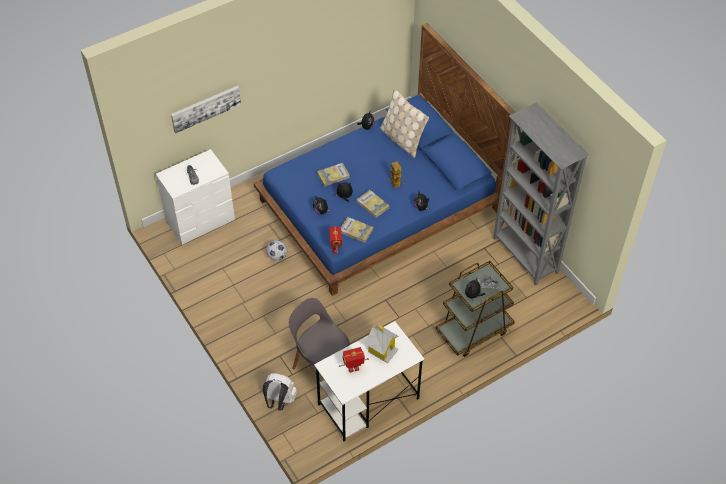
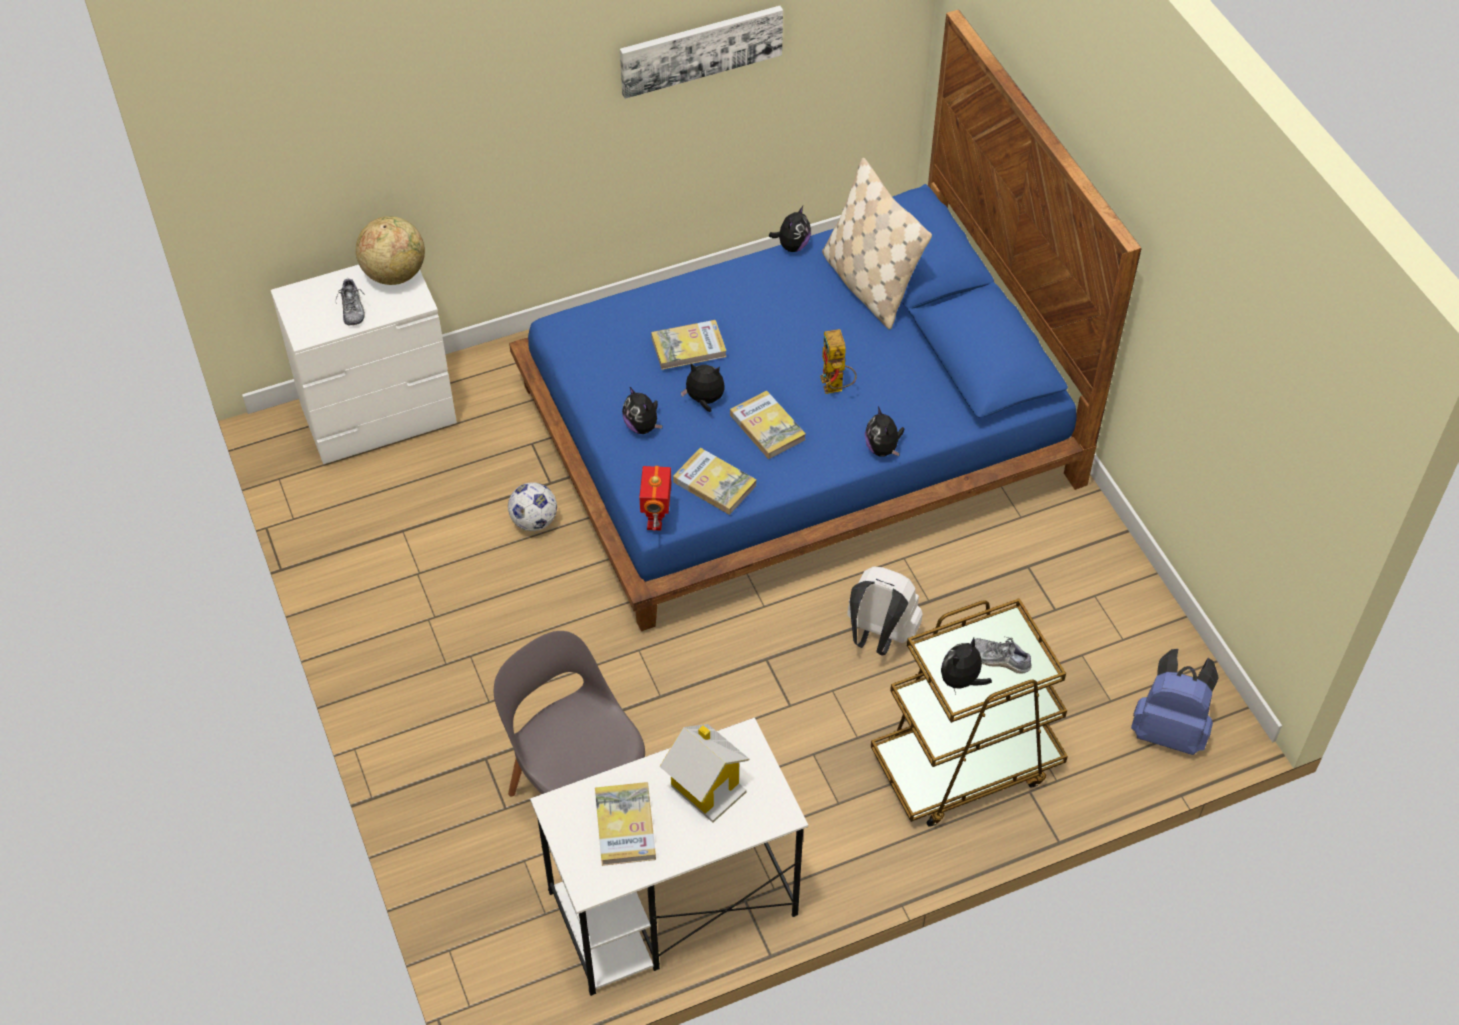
camera: 10 degrees right, 0 degrees up
picture [171,86,241,133] -> picture moved to [620,6,783,99]
white backpack [263,373,297,410] -> white backpack moved to [847,566,923,656]
toy robot [339,347,369,373] -> book [595,782,656,866]
grey bookcase [493,103,589,286] -> none
none -> globe [356,216,425,285]
none -> blue backpack [1131,649,1219,755]

